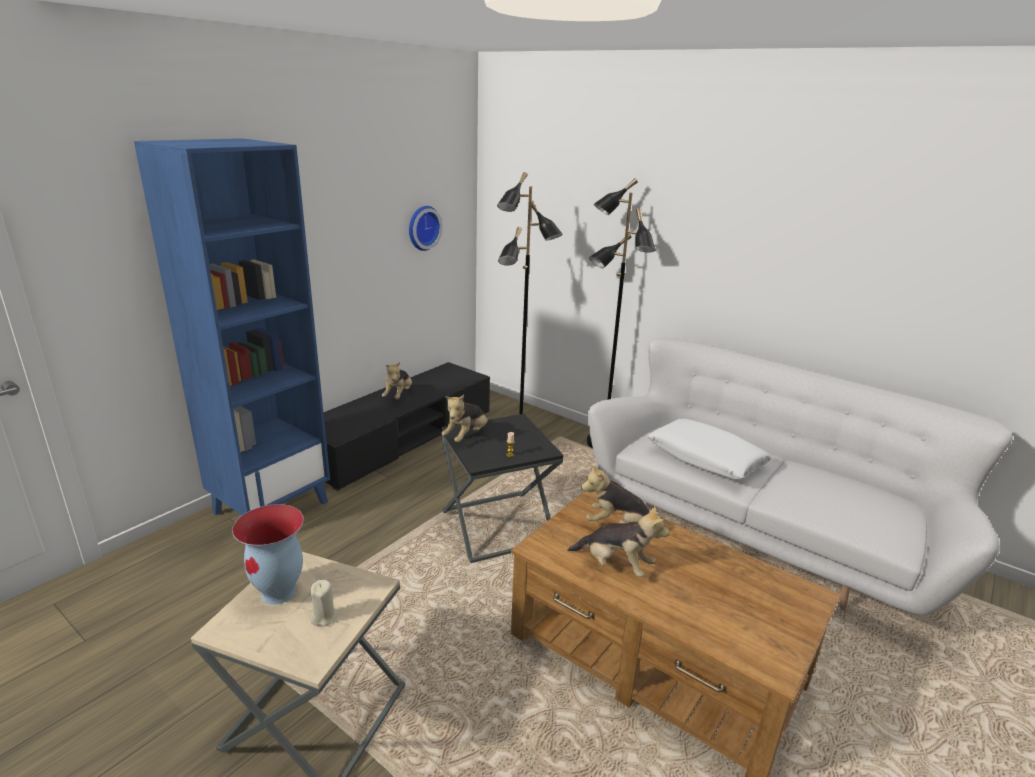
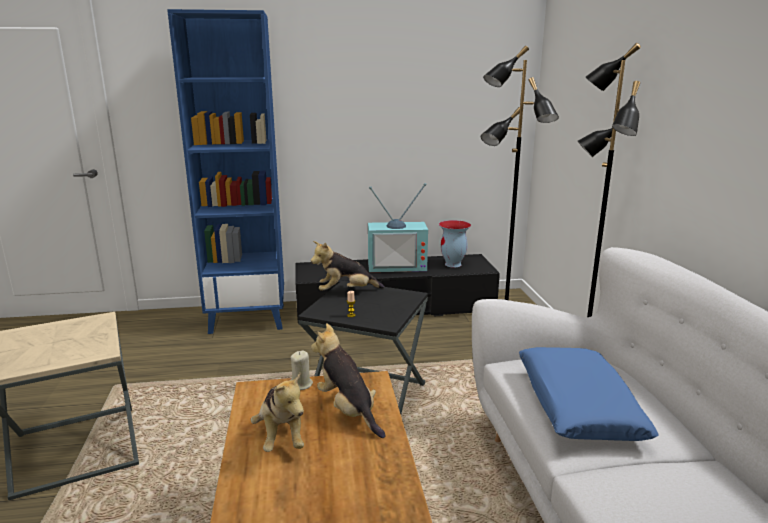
camera: 45 degrees right, 5 degrees down
vase [232,504,304,605] -> vase moved to [439,220,471,267]
beige candle [310,580,337,626] -> beige candle moved to [290,351,313,390]
plush toy [382,362,412,399] -> television [368,183,428,272]
wall clock [409,206,443,251] -> none
white pillow [648,418,772,480] -> blue pillow [519,347,659,441]

